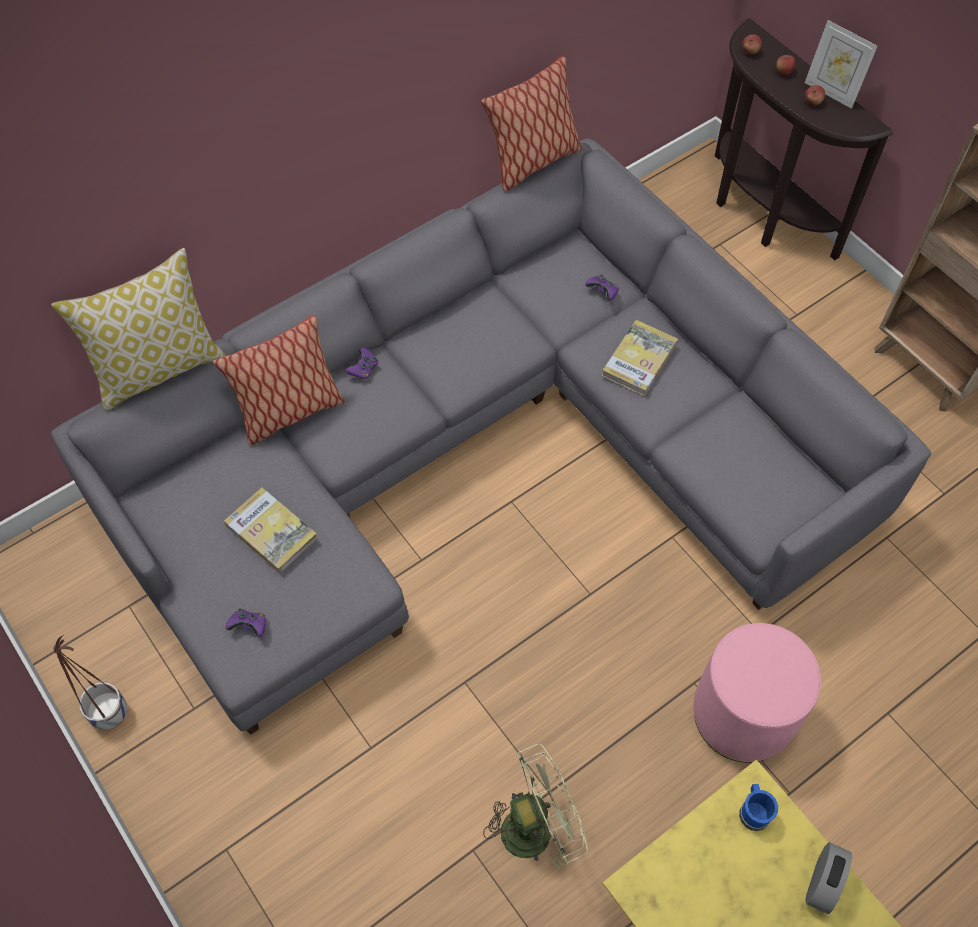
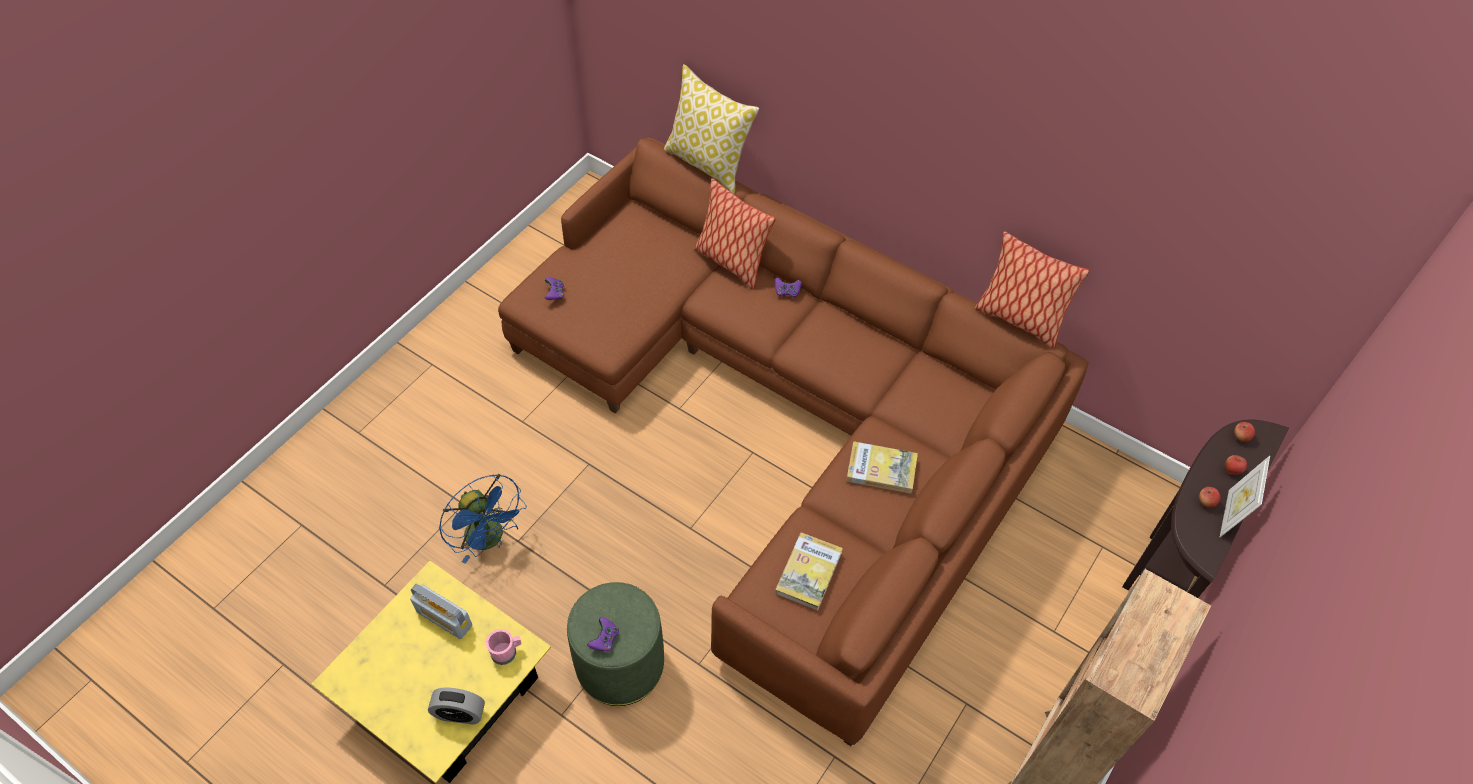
camera: 70 degrees right, 5 degrees down
grey sofa [51,138,931,735] -> brown sofa [498,137,1089,746]
planter [53,635,127,730] -> none
book [224,488,318,573] -> book moved to [775,532,843,610]
green fan [483,744,588,869] -> blue fan [439,474,527,564]
purple game controller [585,274,619,300] -> purple game controller moved to [587,617,619,651]
pink ottoman [693,623,821,763] -> green ottoman [567,582,664,706]
blue mug [739,784,778,831] -> pink mug [486,629,521,665]
none -> radio [410,584,472,639]

